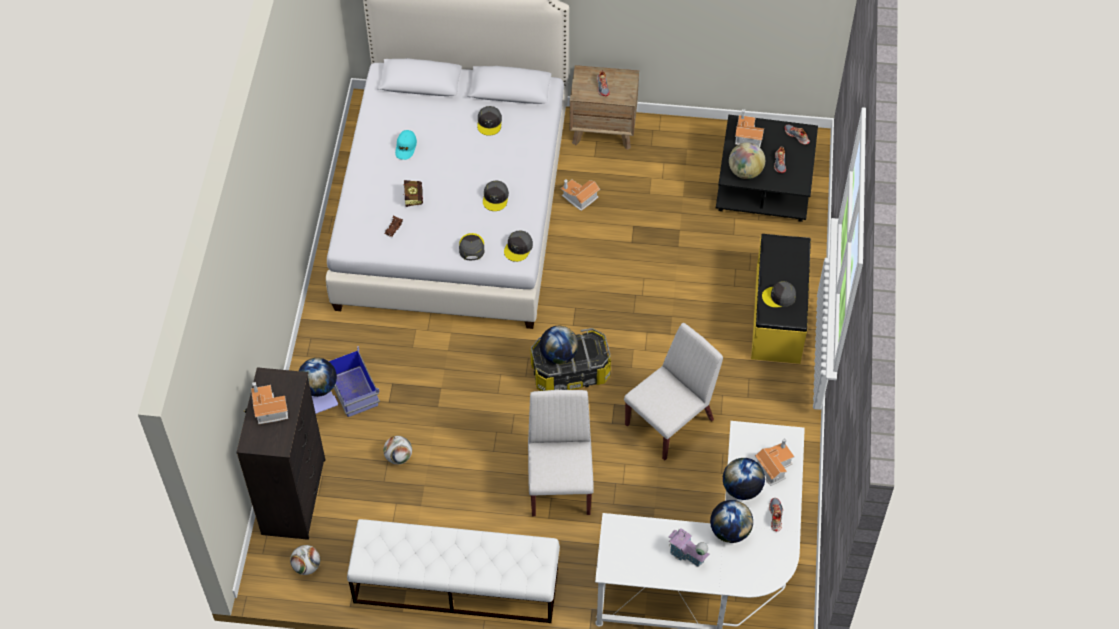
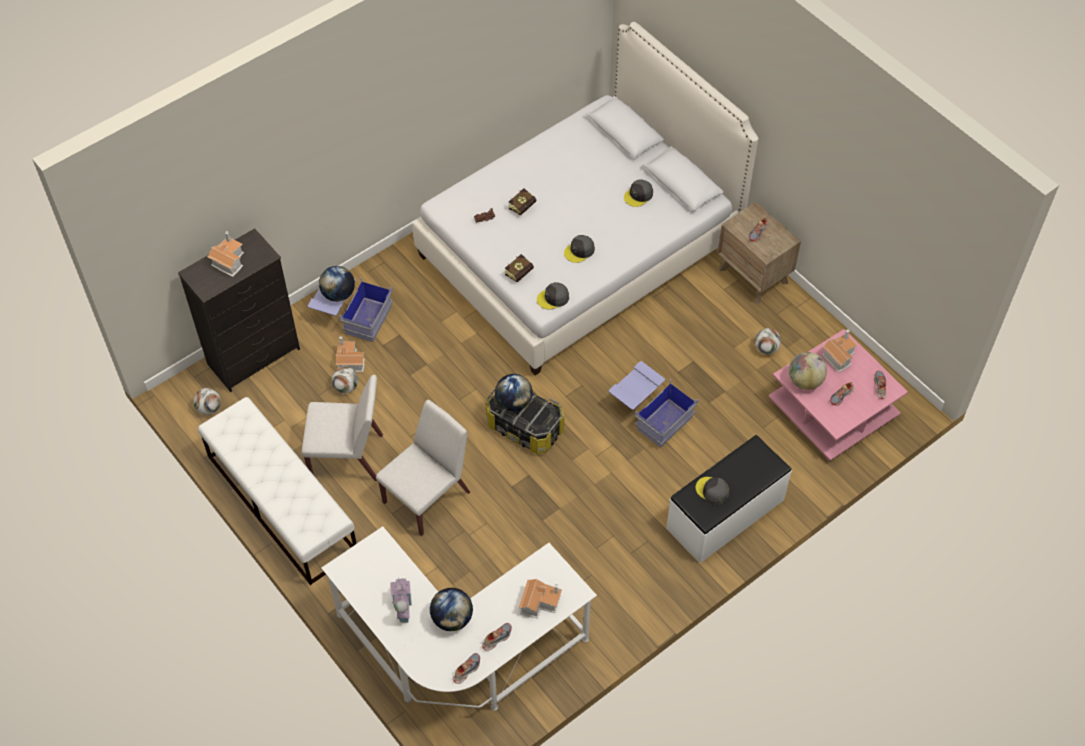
camera: 45 degrees right, 0 degrees up
turquoise cap [395,130,417,160] -> none
grey cap [459,233,484,260] -> book [505,254,534,282]
toy house [560,179,600,211] -> toy house moved to [336,336,364,372]
white chair [624,323,723,461] -> white chair moved to [302,375,383,481]
black coffee table [716,115,818,222] -> pink coffee table [768,329,908,461]
globe [723,458,765,500] -> none
yellow bench [751,234,811,364] -> white bench [666,435,792,563]
none -> shoe [453,653,480,684]
none -> blue storage box [609,361,698,447]
none -> football [755,328,781,355]

